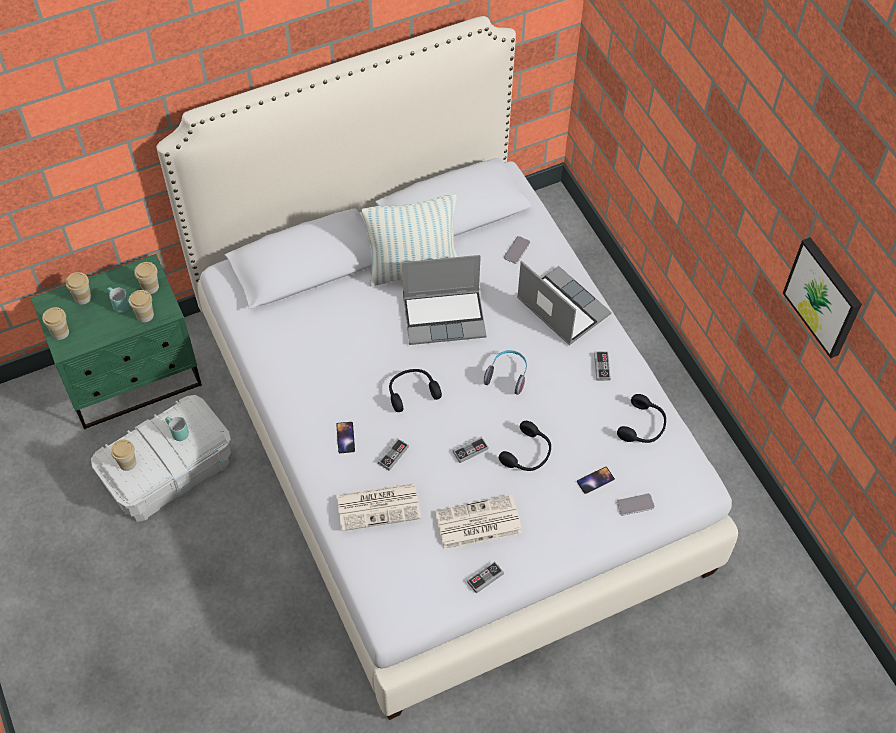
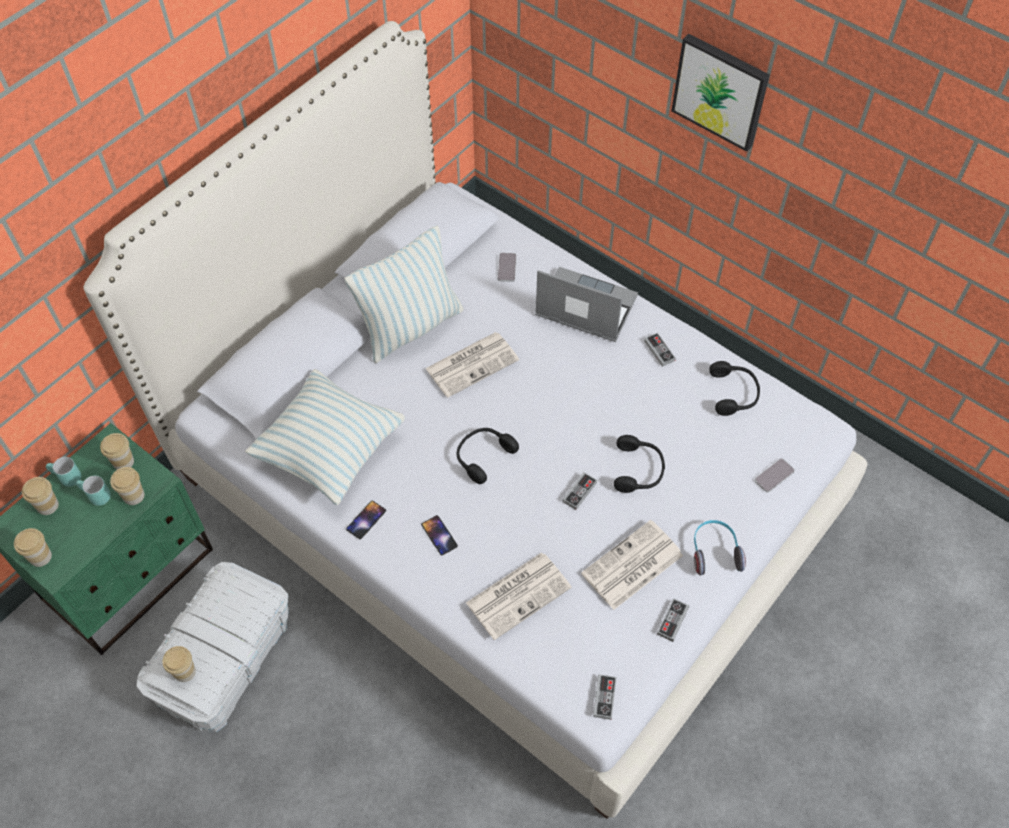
camera: 25 degrees left, 0 degrees up
turquoise mug [165,417,189,441] -> turquoise mug moved to [46,457,81,487]
game controller [378,438,409,471] -> game controller moved to [593,674,616,720]
laptop [402,255,487,345] -> newspaper [425,332,519,398]
headphones [484,350,527,395] -> headphones moved to [694,520,746,575]
phone [577,467,615,494] -> phone moved to [346,500,386,539]
picture [783,237,862,358] -> picture moved to [671,34,770,152]
none -> pillow [245,369,405,505]

